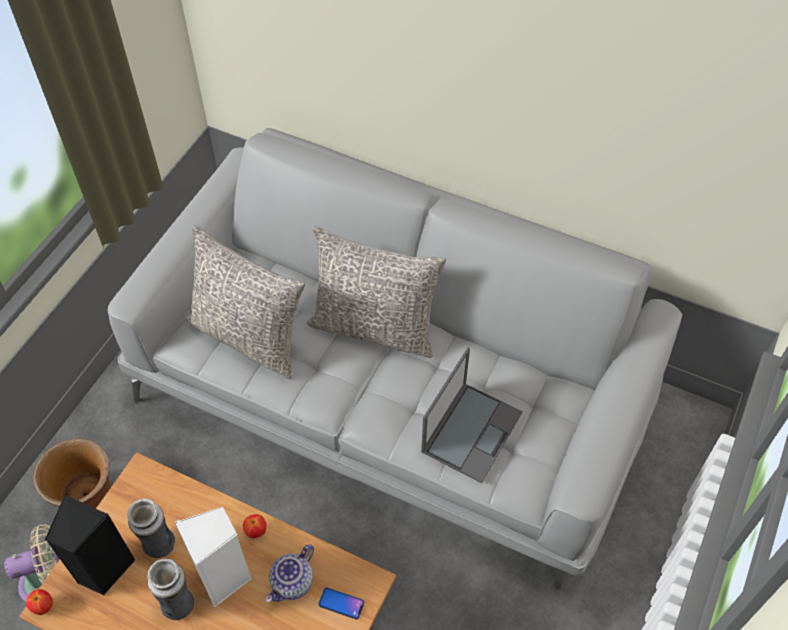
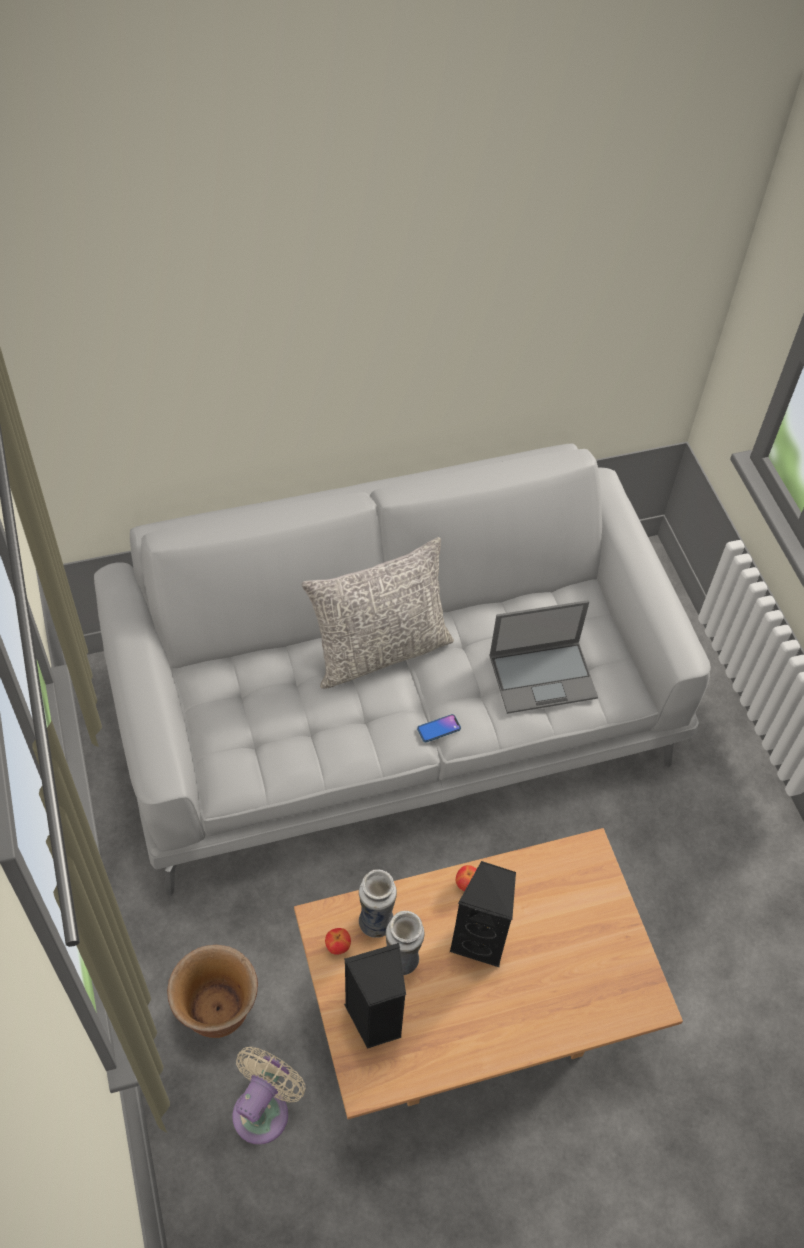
camera: 45 degrees left, 0 degrees up
apple [26,589,53,615] -> apple moved to [325,928,351,955]
vase [148,559,194,620] -> vase moved to [359,870,397,938]
white speaker [175,507,252,607] -> black speaker [449,861,516,967]
grey pillow [186,225,305,379] -> none
teapot [265,544,314,602] -> none
phone [318,587,365,619] -> phone moved to [417,714,461,742]
laptop [421,348,523,483] -> laptop turned 90 degrees clockwise [489,600,598,714]

